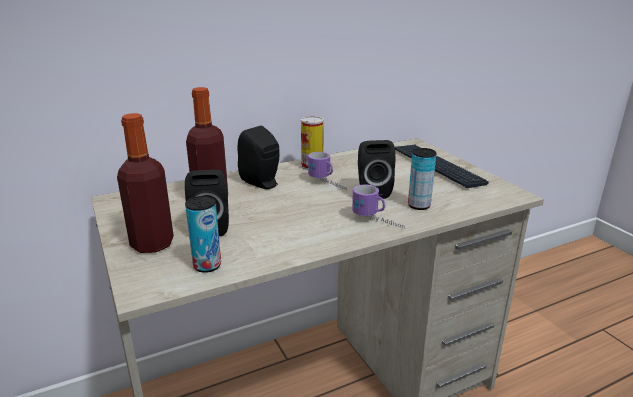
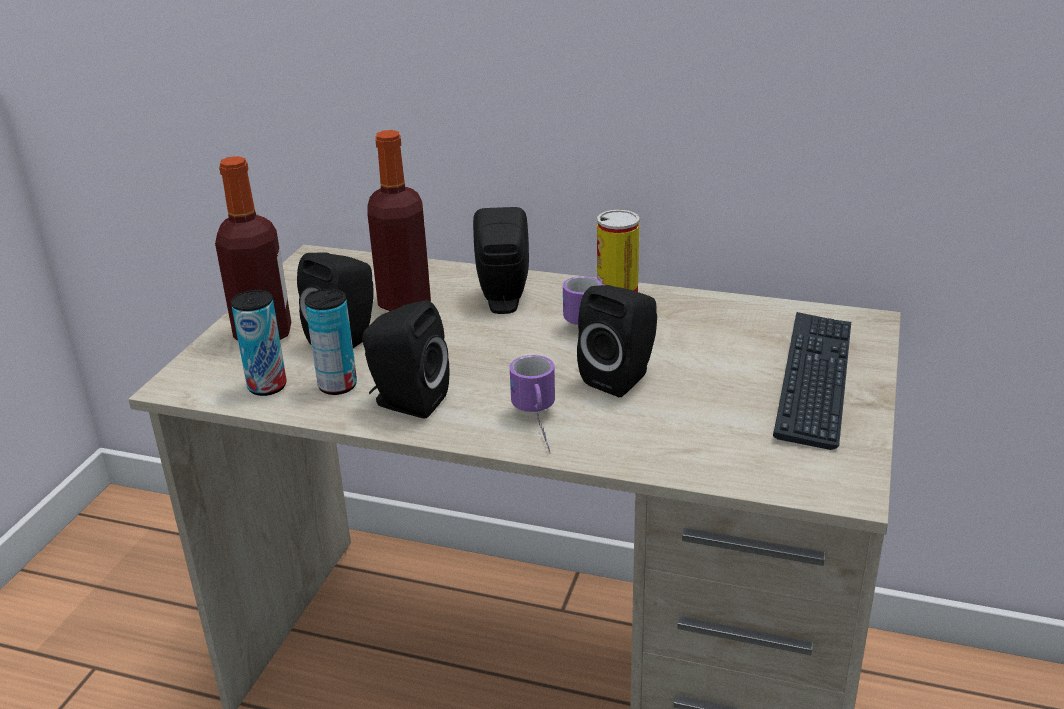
camera: 45 degrees right, 5 degrees up
can [408,148,436,210] -> can moved to [305,289,357,395]
none -> black speaker [362,300,449,419]

